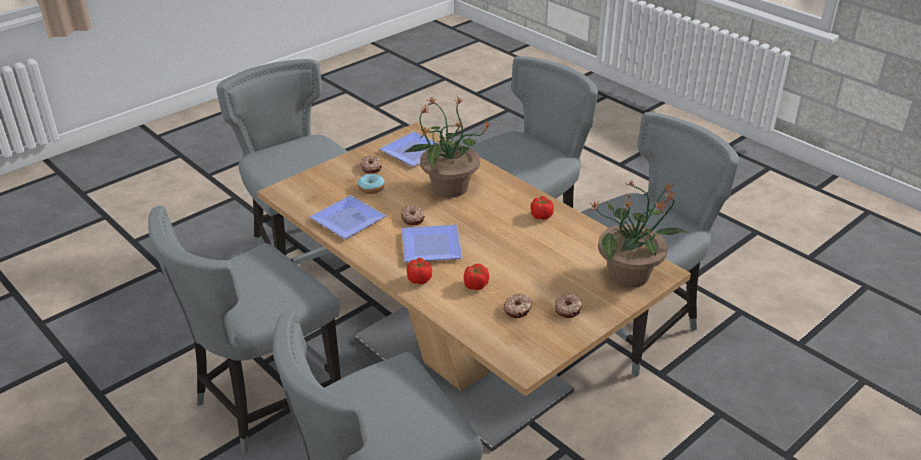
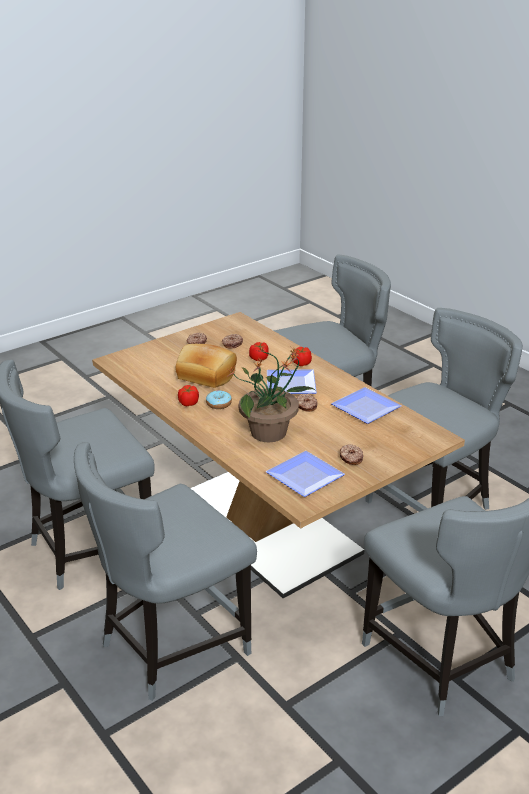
camera: 175 degrees left, 5 degrees down
donut [358,174,385,194] -> donut moved to [206,390,232,409]
potted plant [590,179,689,288] -> none
none -> bread [175,344,237,388]

